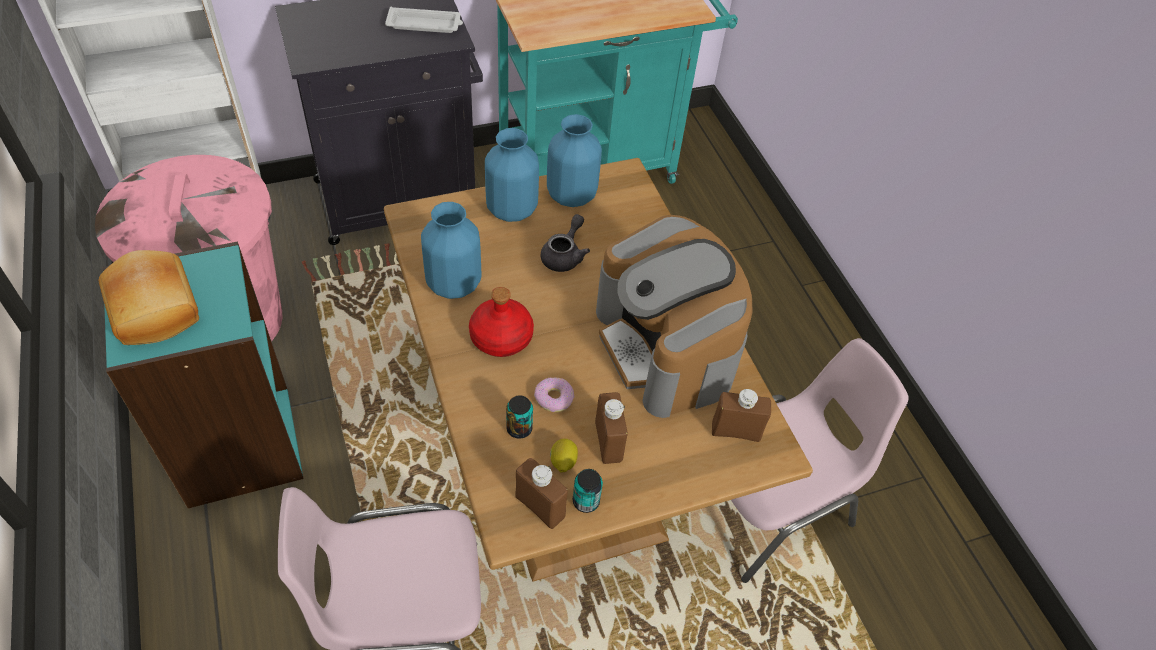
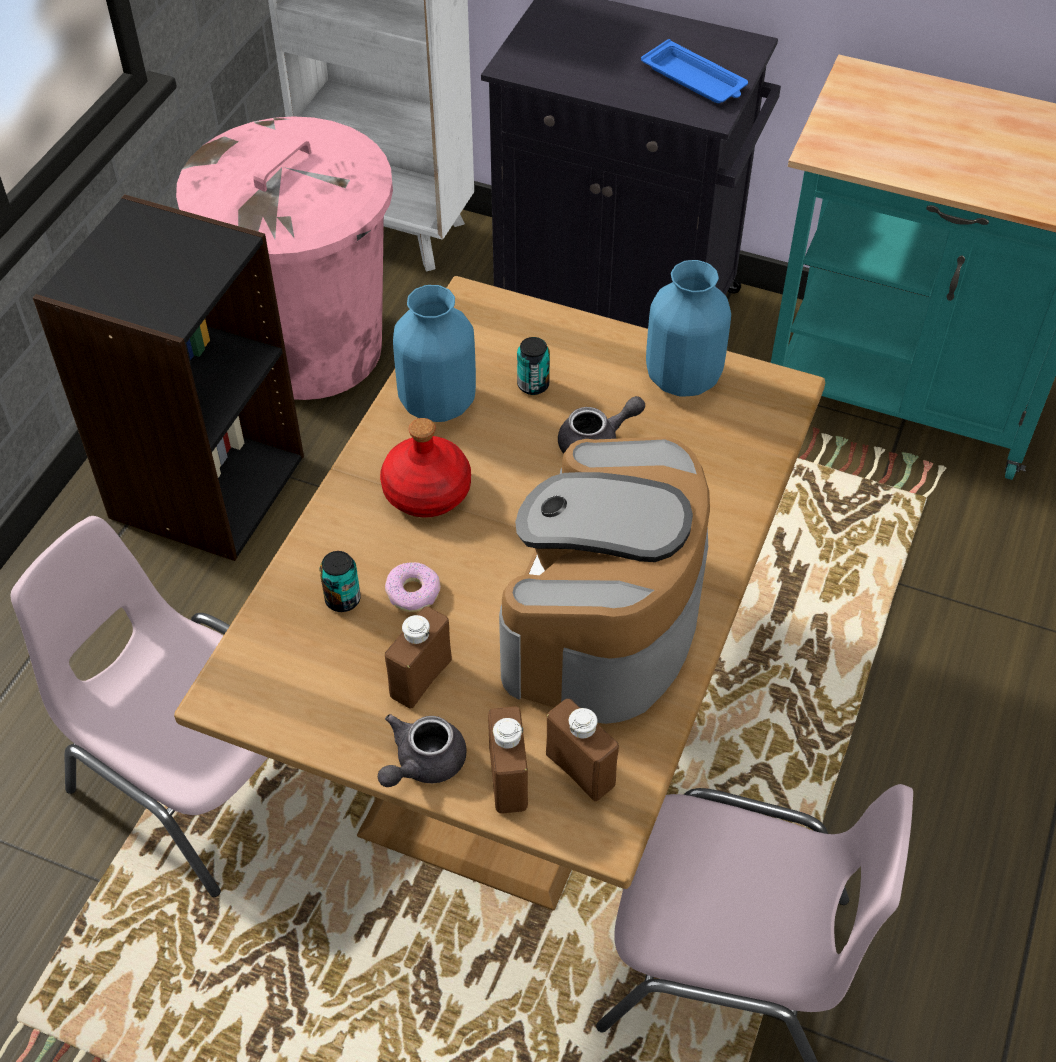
camera: 45 degrees right, 0 degrees up
bread [99,250,199,345] -> none
turquoise bookcase [103,241,304,508] -> black bookcase [33,194,304,561]
white tray [385,7,463,33] -> blue tray [641,39,748,103]
blue vase [485,128,539,222] -> none
brown bottle [515,458,568,529] -> brown bottle moved to [488,706,528,813]
lemon [550,439,578,473] -> none
can [573,469,603,513] -> can moved to [517,337,550,395]
none -> grey teapot [378,714,466,787]

